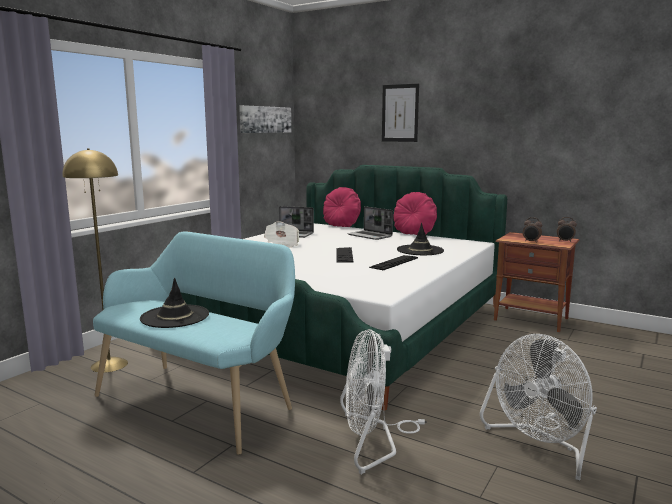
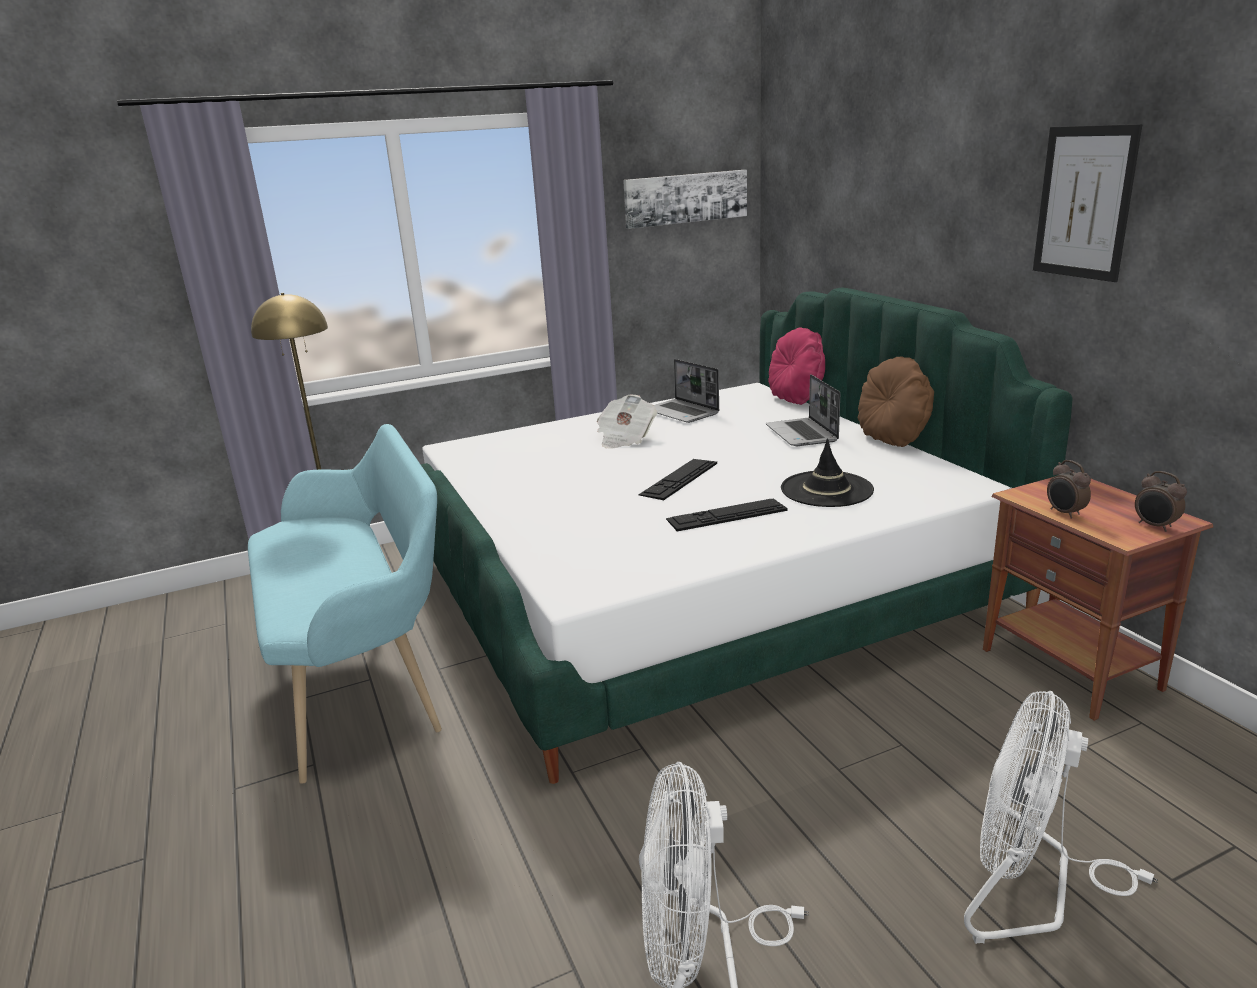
camera: 35 degrees right, 10 degrees up
black hat [140,278,209,328] -> none
white fan [340,329,426,475] -> white fan moved to [964,691,1158,944]
picture [382,84,419,142] -> picture moved to [1033,124,1142,282]
pink pillow [393,192,437,235] -> brown pillow [858,357,934,447]

